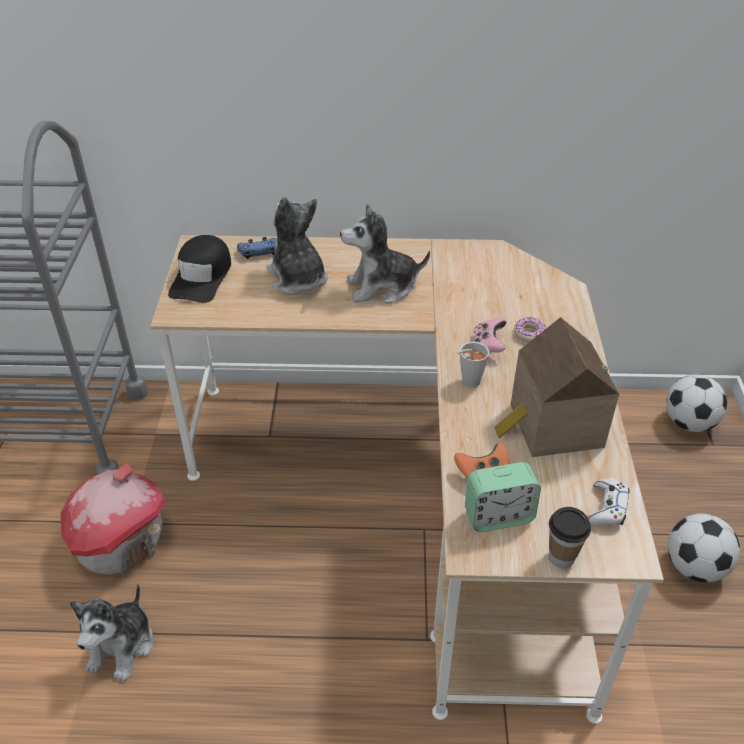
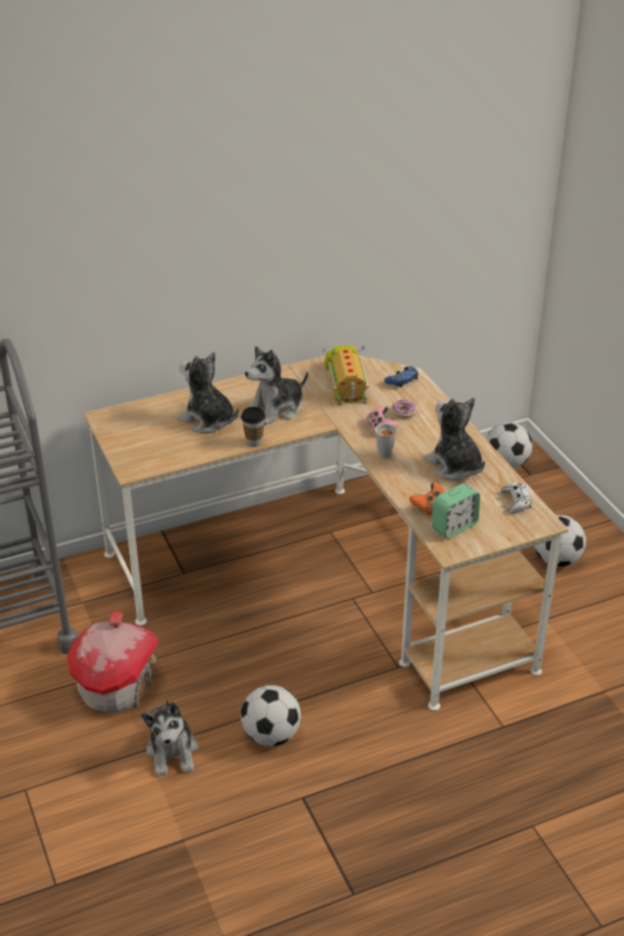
camera: 25 degrees left, 5 degrees down
black cap [168,235,231,303] -> none
blue game controller [237,237,277,259] -> blue game controller moved to [384,366,418,387]
toy house [494,317,619,457] -> plush toy [425,398,485,481]
cup [549,507,591,568] -> cup moved to [241,407,266,447]
none -> football [241,685,301,747]
none -> toy truck [322,346,369,406]

